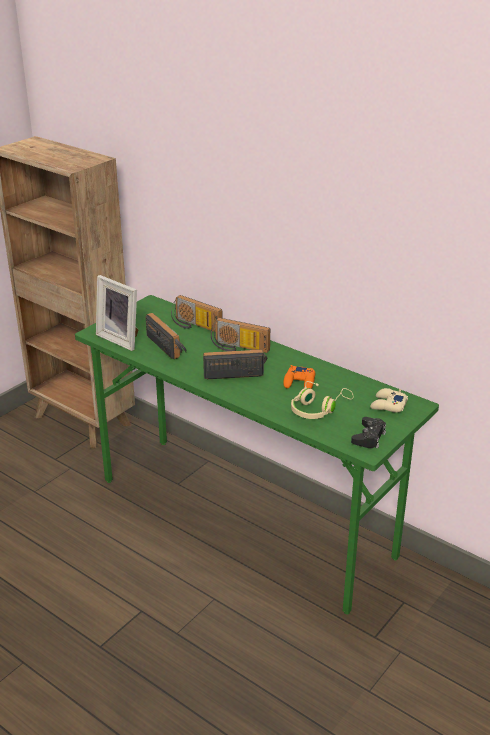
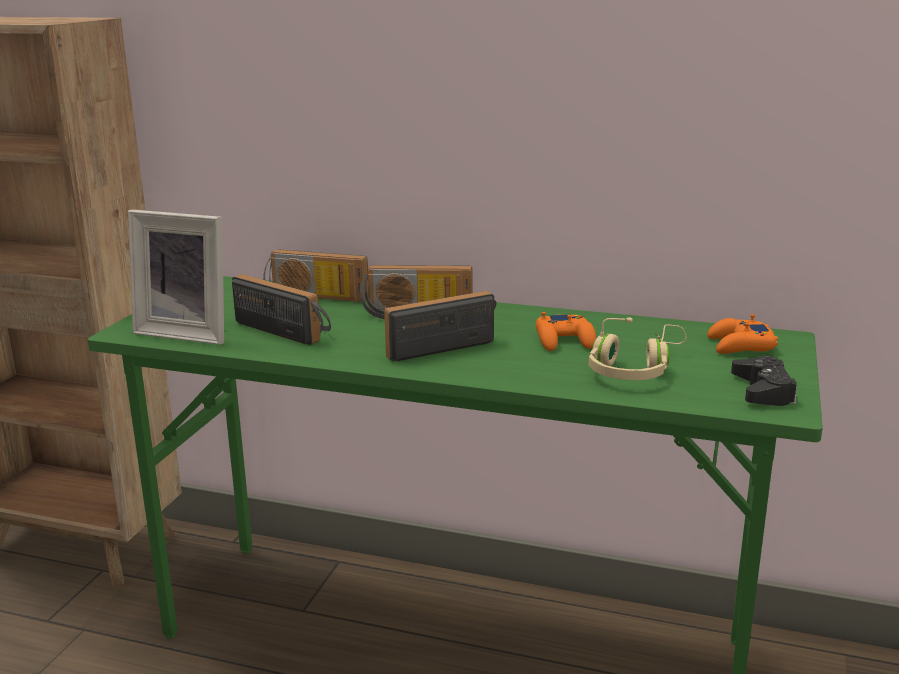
camera: 20 degrees left, 10 degrees down
beige game controller [370,388,408,413] -> orange game controller [707,314,778,354]

